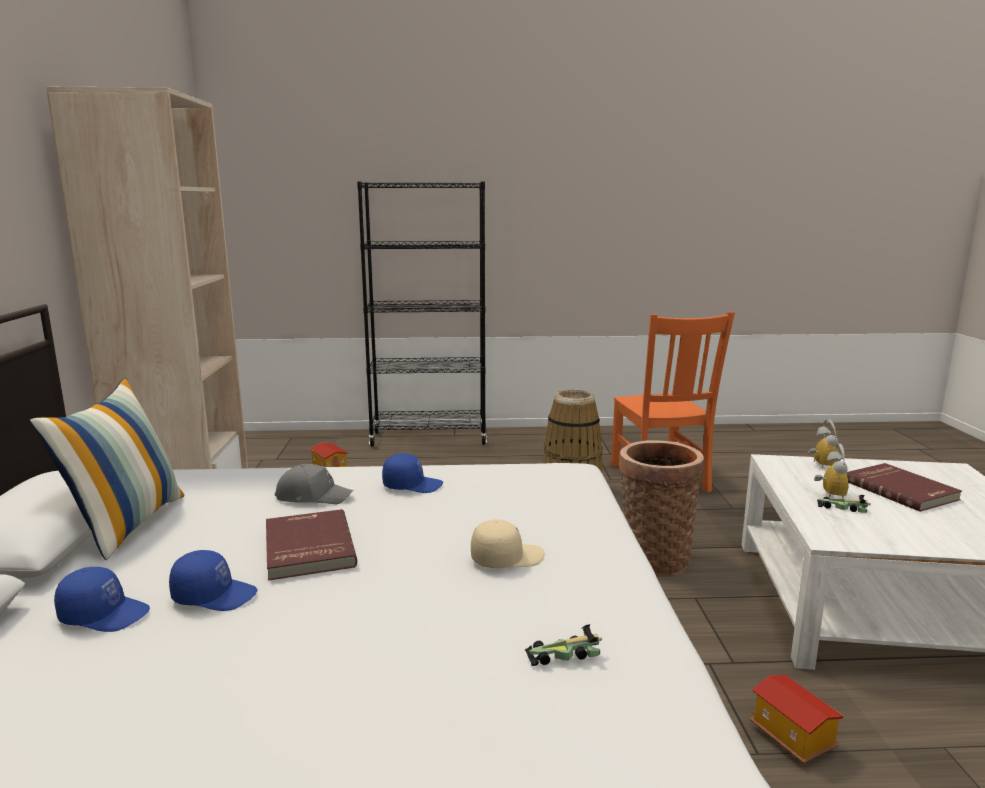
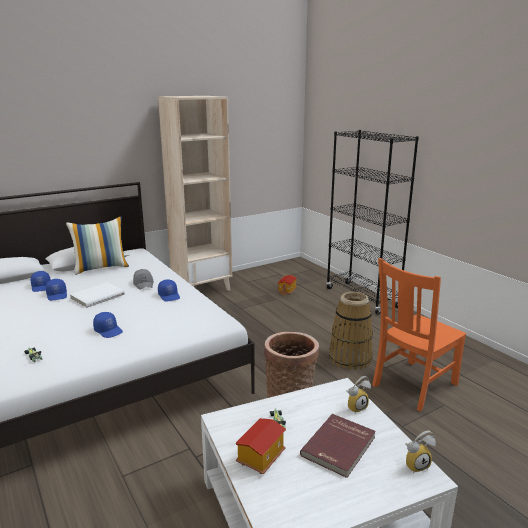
camera: 60 degrees right, 5 degrees up
red book [266,509,357,581] -> white book [70,282,125,308]
beige cap [471,519,545,568] -> blue cap [93,312,123,338]
toy house [750,675,844,764] -> toy house moved to [235,418,286,474]
alarm clock [814,444,848,498] -> alarm clock moved to [405,431,436,473]

